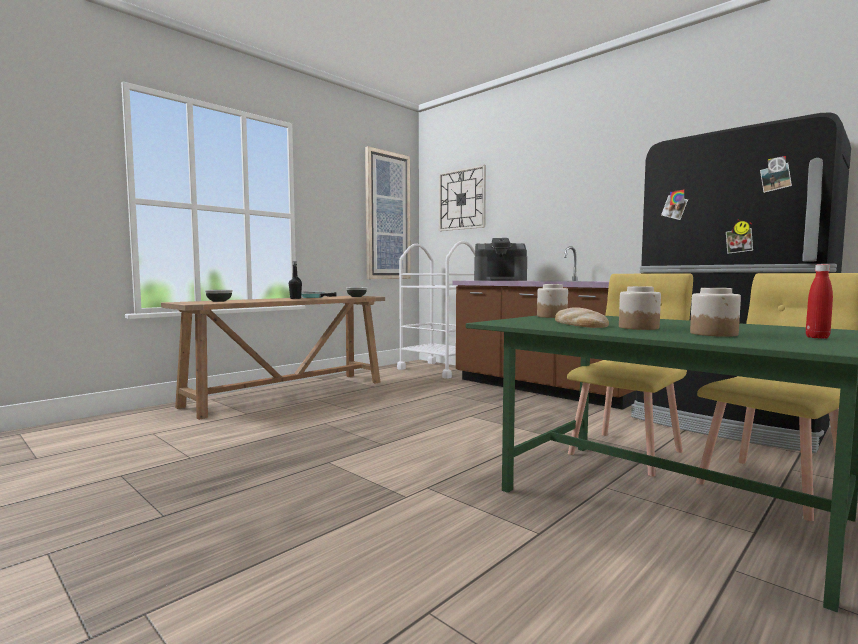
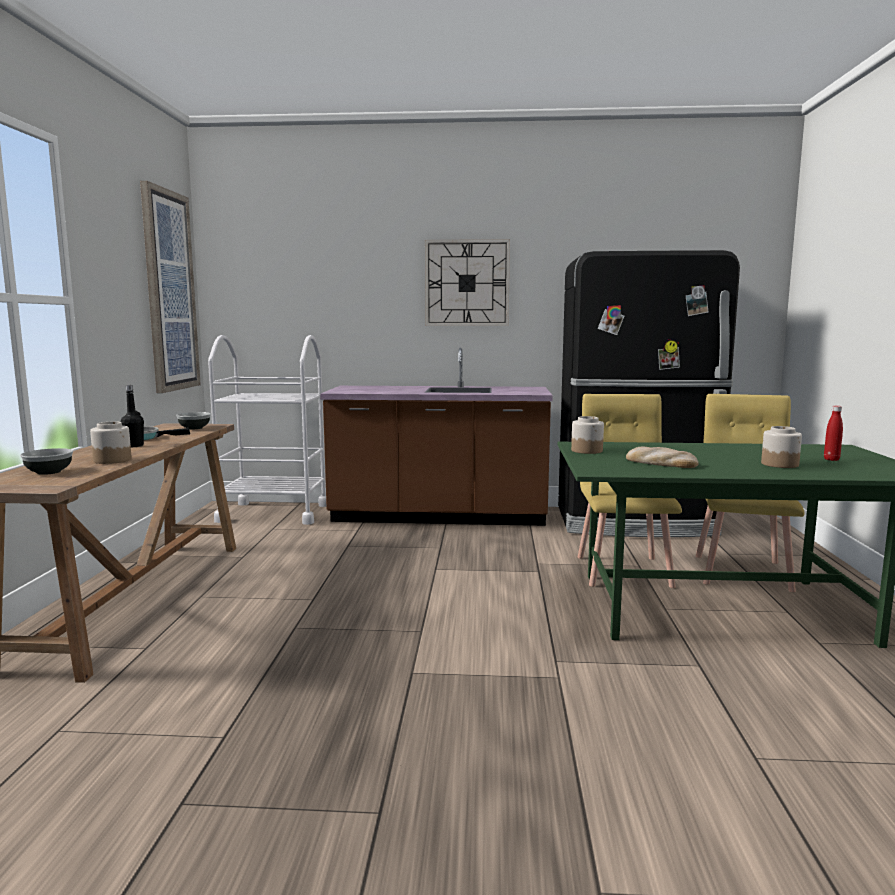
camera: 40 degrees left, 5 degrees up
wall clock [439,165,486,231] -> wall clock moved to [425,239,510,326]
coffee machine [474,238,527,281] -> none
jar [619,286,661,330] -> jar moved to [90,421,132,464]

